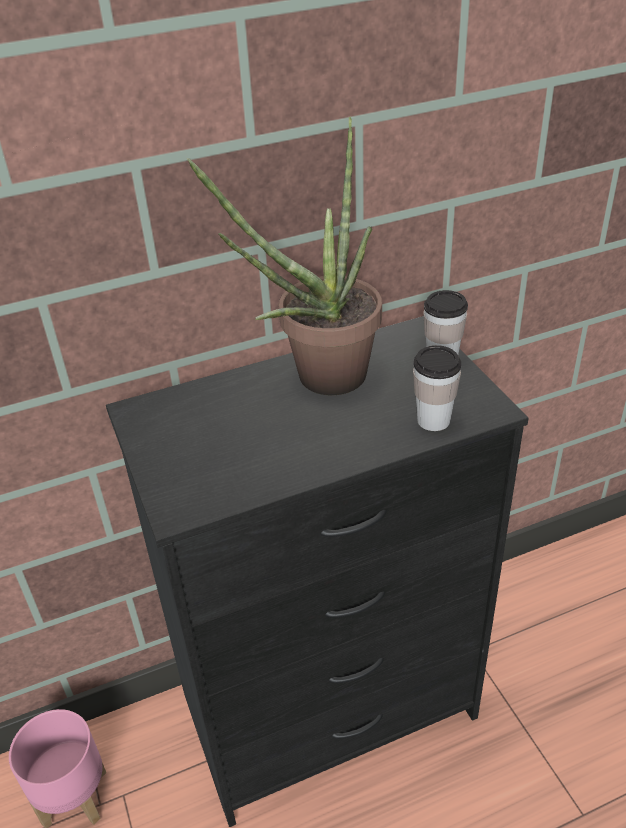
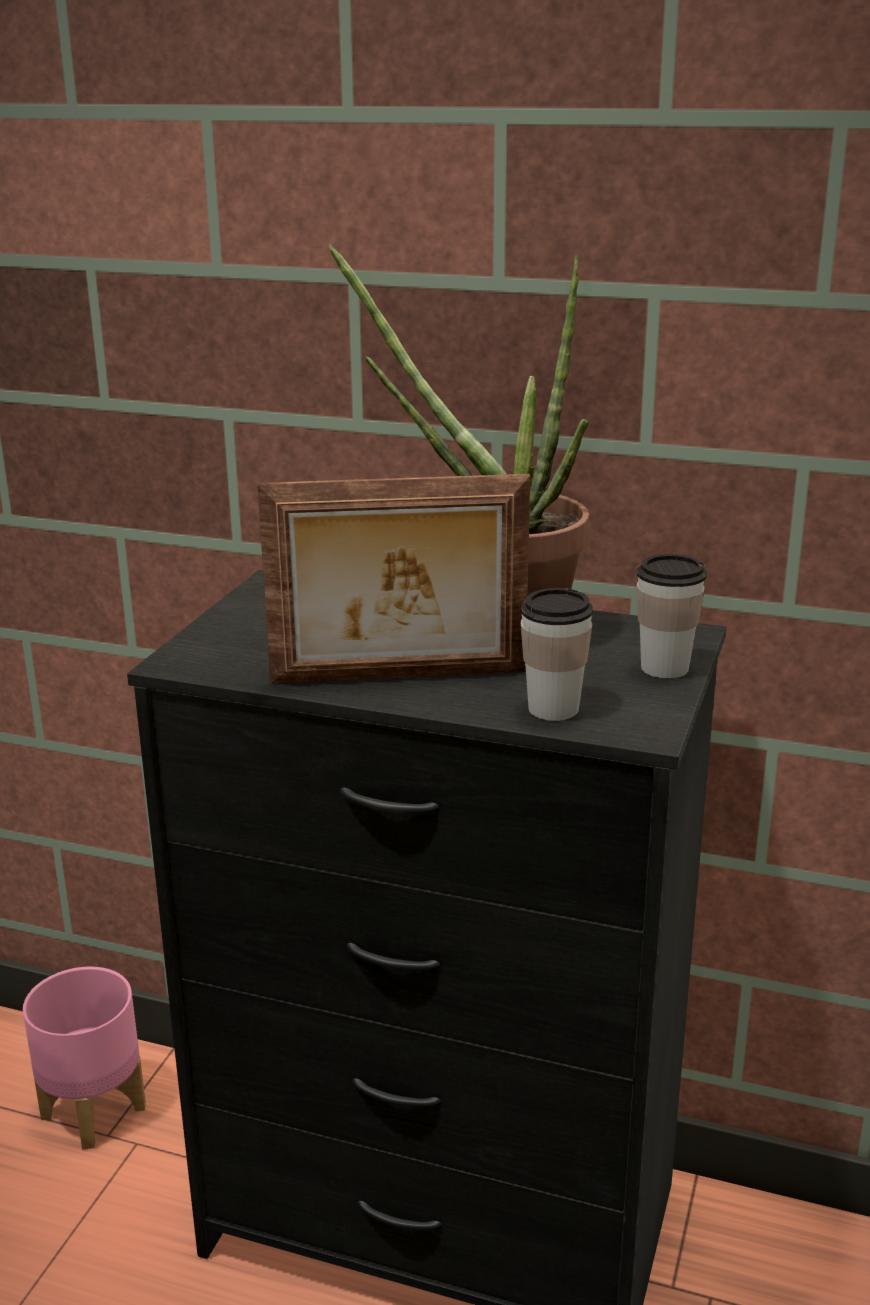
camera: 40 degrees right, 15 degrees down
none -> picture frame [258,474,530,684]

